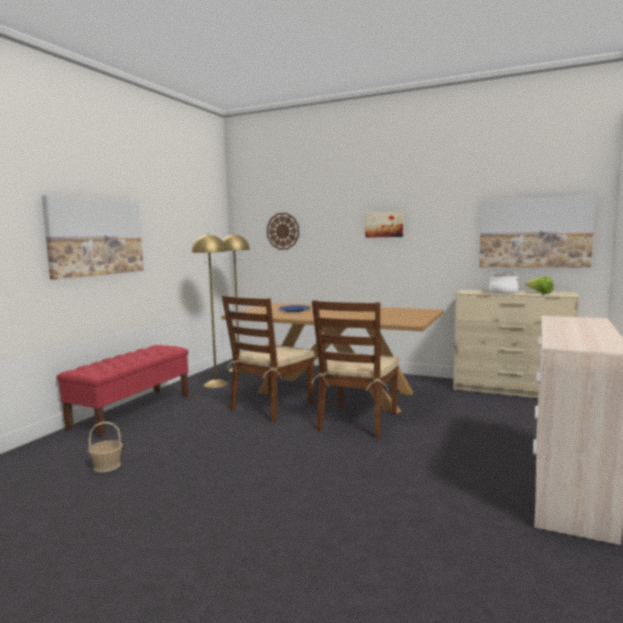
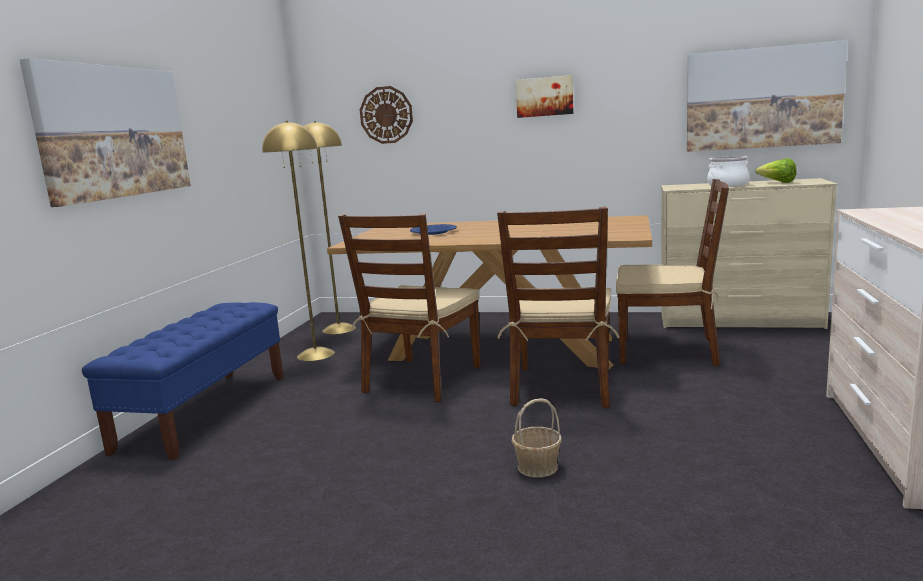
camera: 10 degrees left, 5 degrees up
red bench [56,345,189,438] -> blue bench [82,302,284,460]
basket [88,422,122,472] -> basket moved to [512,398,562,477]
none -> brown chair [616,179,729,366]

